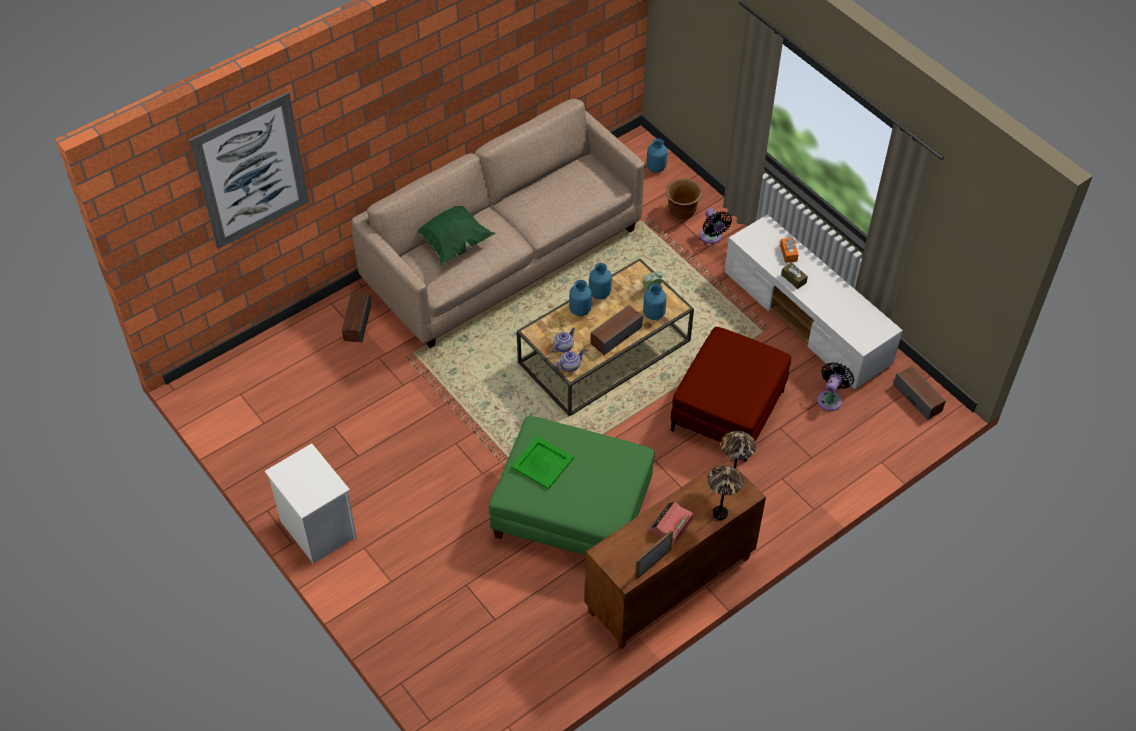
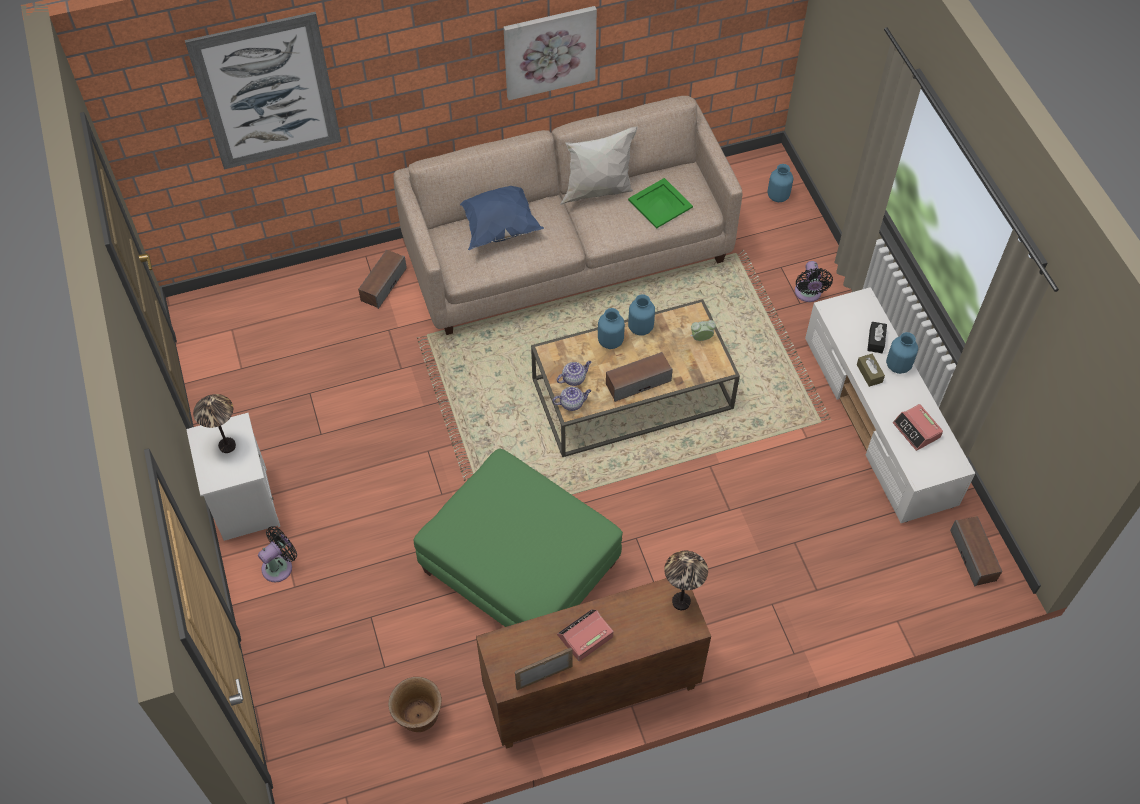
camera: 20 degrees right, 5 degrees up
green pillow [417,206,496,266] -> blue pillow [460,186,544,250]
green tray [511,436,574,489] -> green tray moved to [628,178,693,229]
blue vase [643,283,666,320] -> blue vase moved to [886,332,918,374]
brown planter [666,179,702,219] -> brown planter moved to [388,677,442,732]
red ottoman [671,327,791,462] -> none
table lamp [707,465,743,520] -> table lamp moved to [193,394,236,453]
orange tissue box [780,238,799,263] -> black tissue box [867,322,887,353]
black fan [817,362,854,411] -> black fan moved to [258,526,297,582]
none -> picture [503,6,597,100]
none -> white pillow [560,126,638,205]
none -> alarm clock [893,404,943,451]

